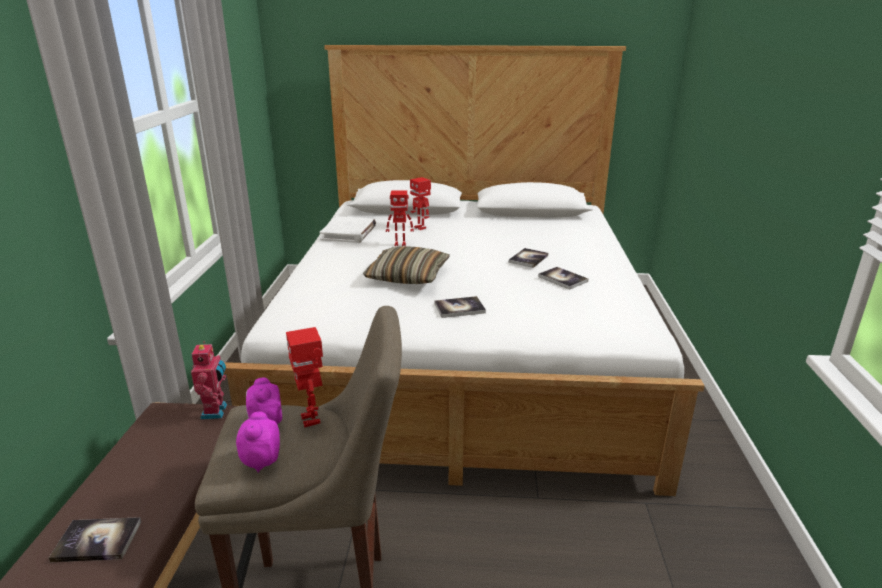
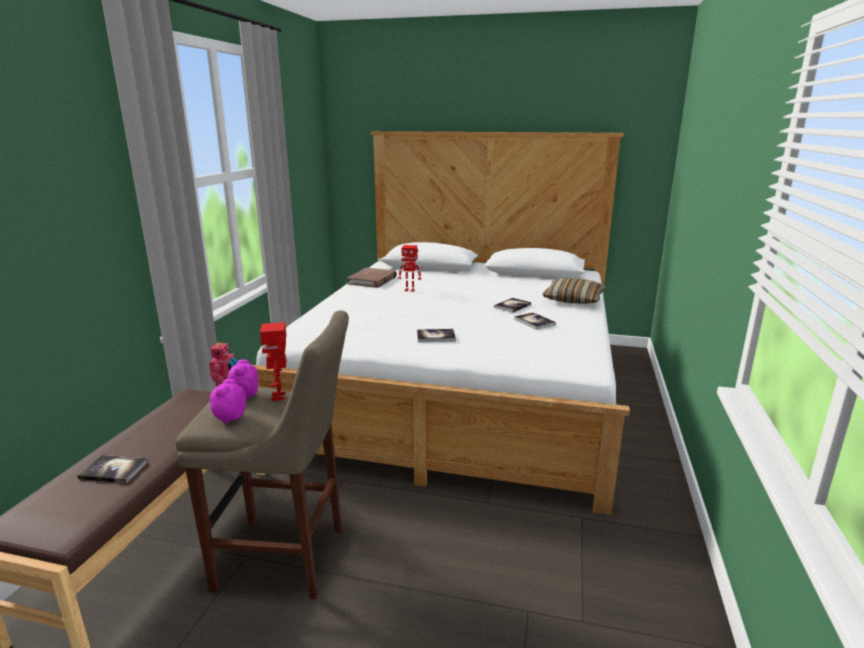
camera: 10 degrees right, 5 degrees down
white book [319,216,376,243] -> brown book [347,268,397,288]
pillow [363,246,450,284] -> pillow moved to [542,278,606,304]
toy robot [410,177,431,230] -> none

